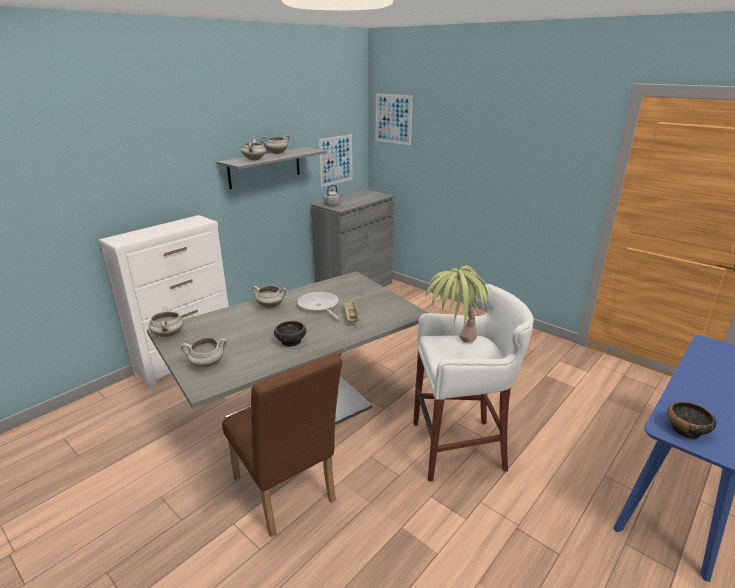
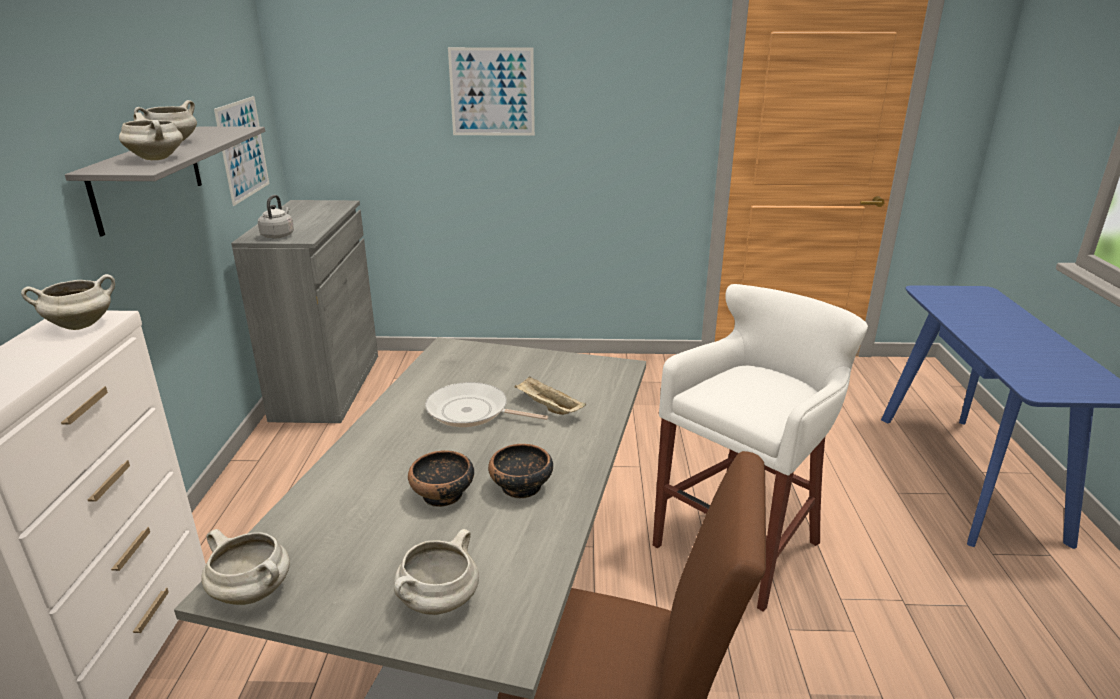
camera: 40 degrees left, 0 degrees up
white cooking pot [251,285,287,308] -> white cooking pot moved to [21,274,115,330]
picture [376,93,413,145] -> picture moved to [448,47,535,136]
potted plant [425,266,493,342] -> none
bowl [667,401,716,439] -> bowl moved to [408,450,474,507]

